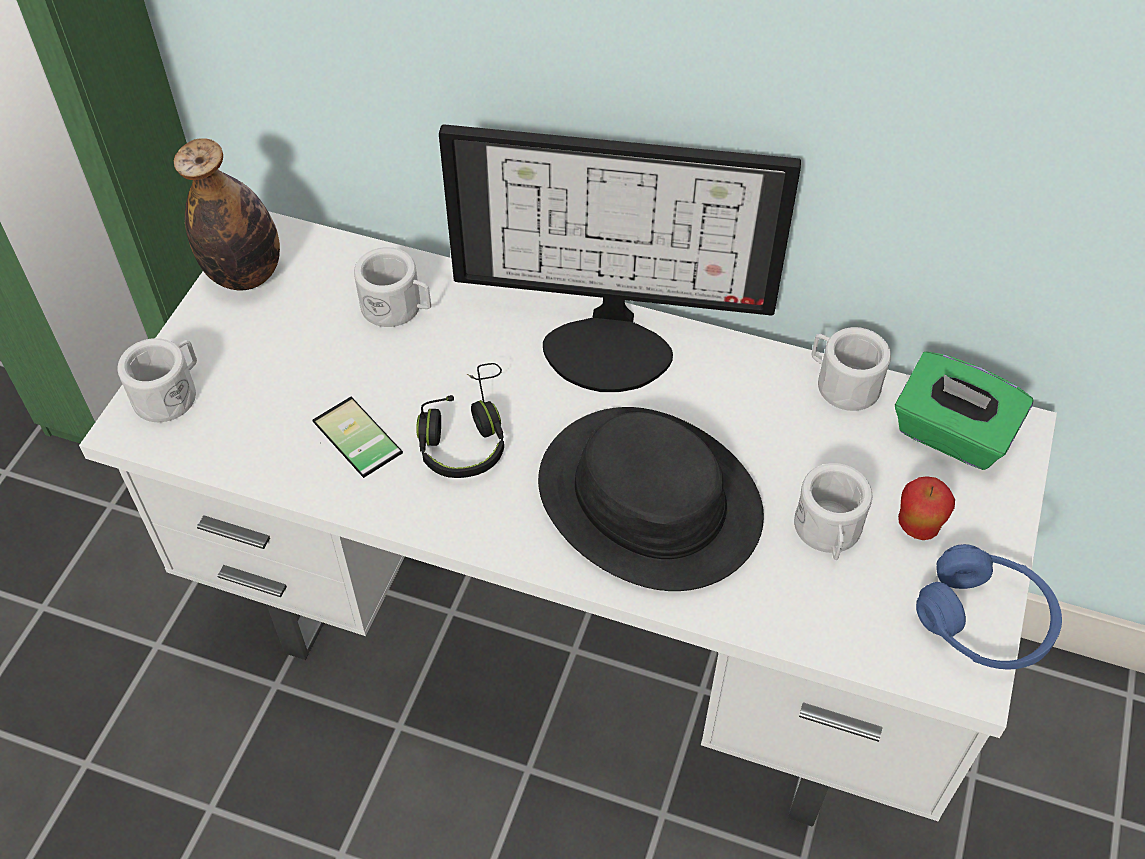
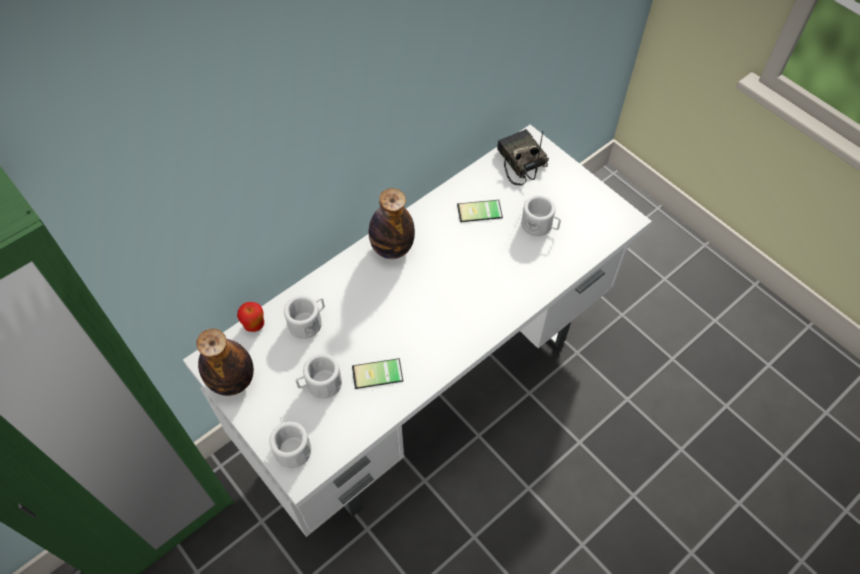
camera: 60 degrees left, 5 degrees up
black headphones [416,363,504,478] -> none
monitor [439,124,801,392] -> bottle [368,188,415,259]
black hat [538,407,764,591] -> none
white mug [811,327,891,411] -> white mug moved to [296,354,342,399]
green tissue box [895,351,1034,470] -> radio [497,129,549,185]
apple [898,476,955,540] -> apple moved to [237,302,264,332]
blue headphones [916,544,1062,669] -> none
none -> phone [457,200,503,222]

